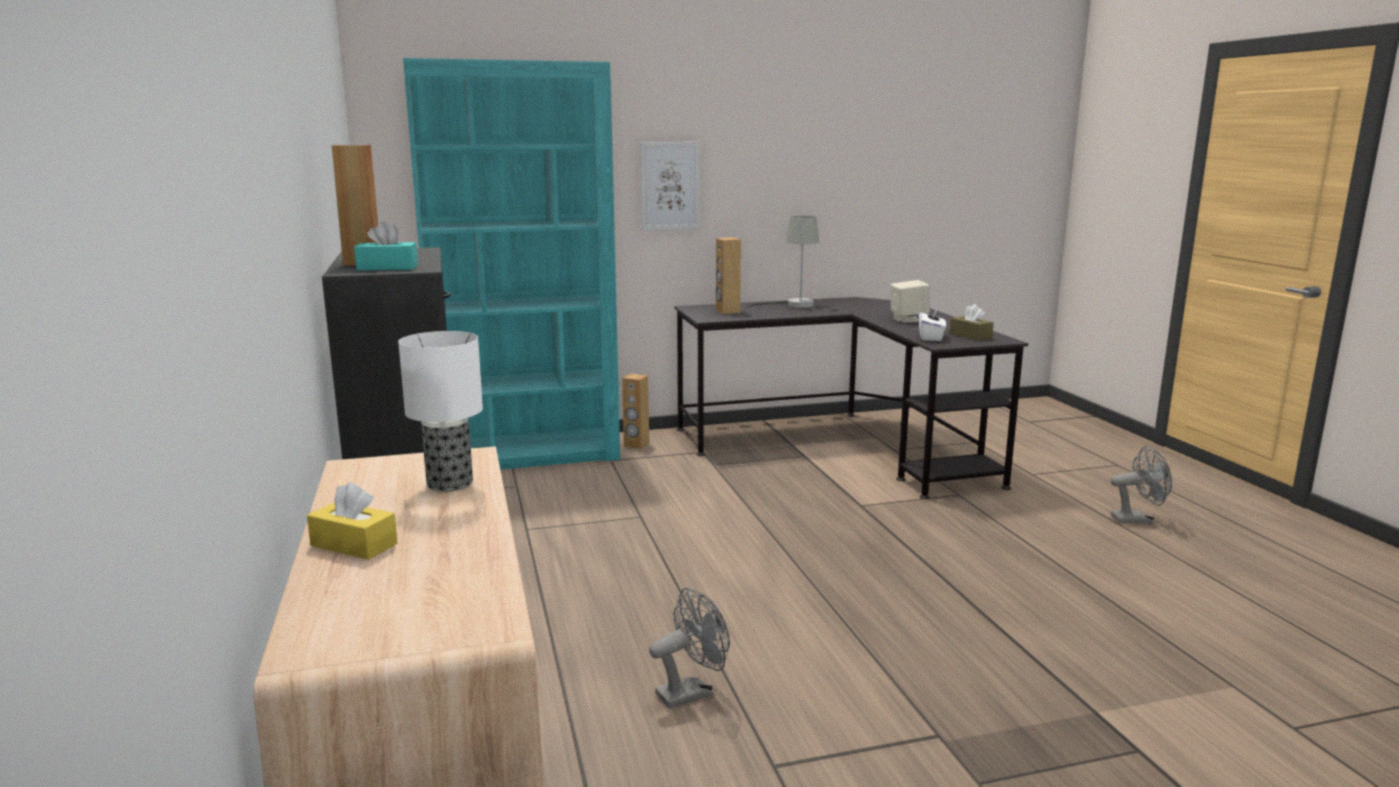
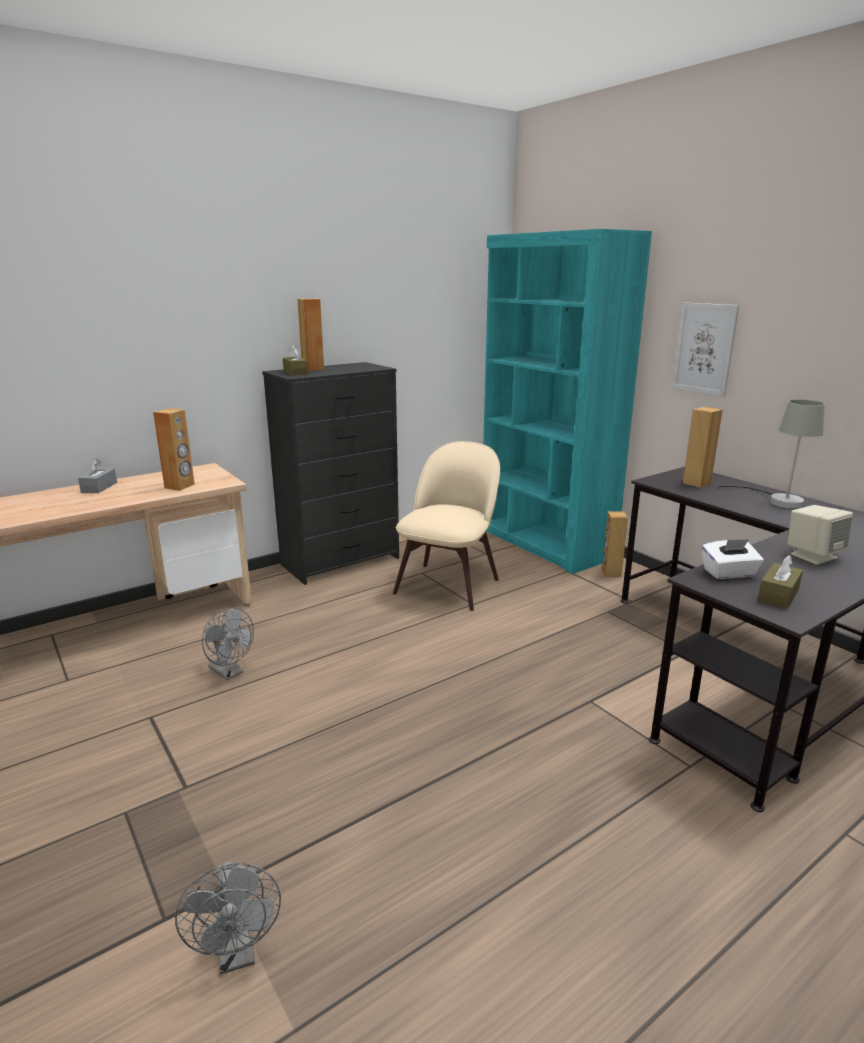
camera: 70 degrees right, 5 degrees up
yellow tissue box [307,482,398,560] -> grey tissue box [78,458,117,493]
turquoise tissue box [354,221,418,271] -> brown tissue box [283,345,309,376]
table lamp [398,331,483,492] -> brown speaker [153,408,195,491]
grey fan [1110,446,1172,523] -> grey fan moved to [175,861,281,974]
none -> beige chair [393,441,500,611]

